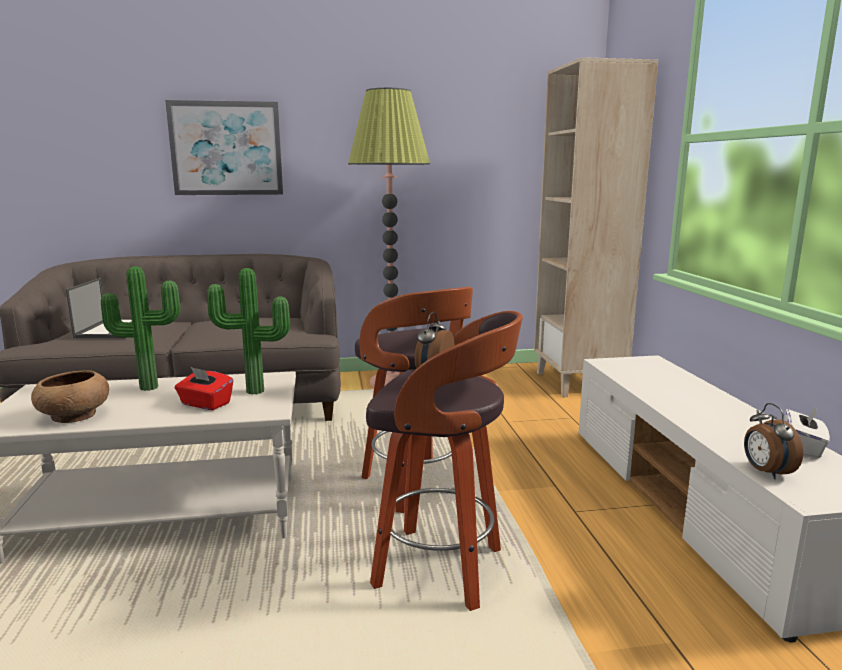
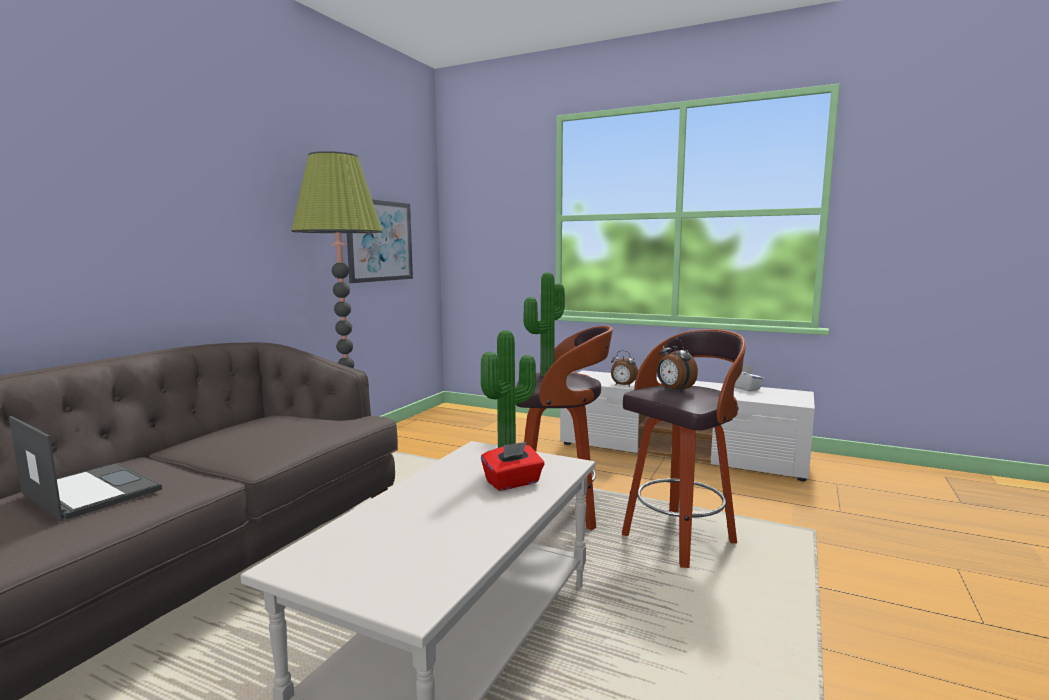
camera: 55 degrees left, 5 degrees down
brown bowl [31,370,109,423] -> none
potted plant [101,266,180,391] -> potted plant moved to [524,272,565,377]
picture [165,100,283,195] -> picture moved to [347,199,413,283]
beige bookcase [534,57,658,397] -> none
alarm clock [744,403,803,479] -> alarm clock moved to [611,350,638,387]

